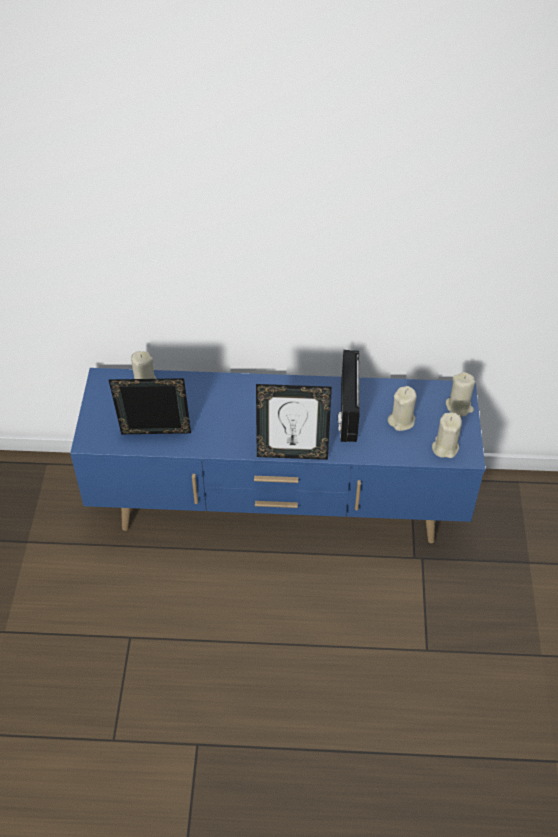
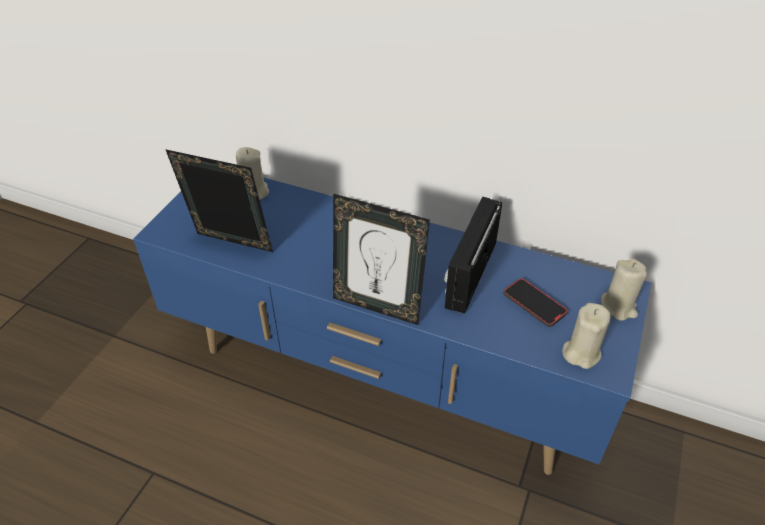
camera: 20 degrees right, 5 degrees down
beige candle [387,386,417,431] -> phone [504,278,568,327]

